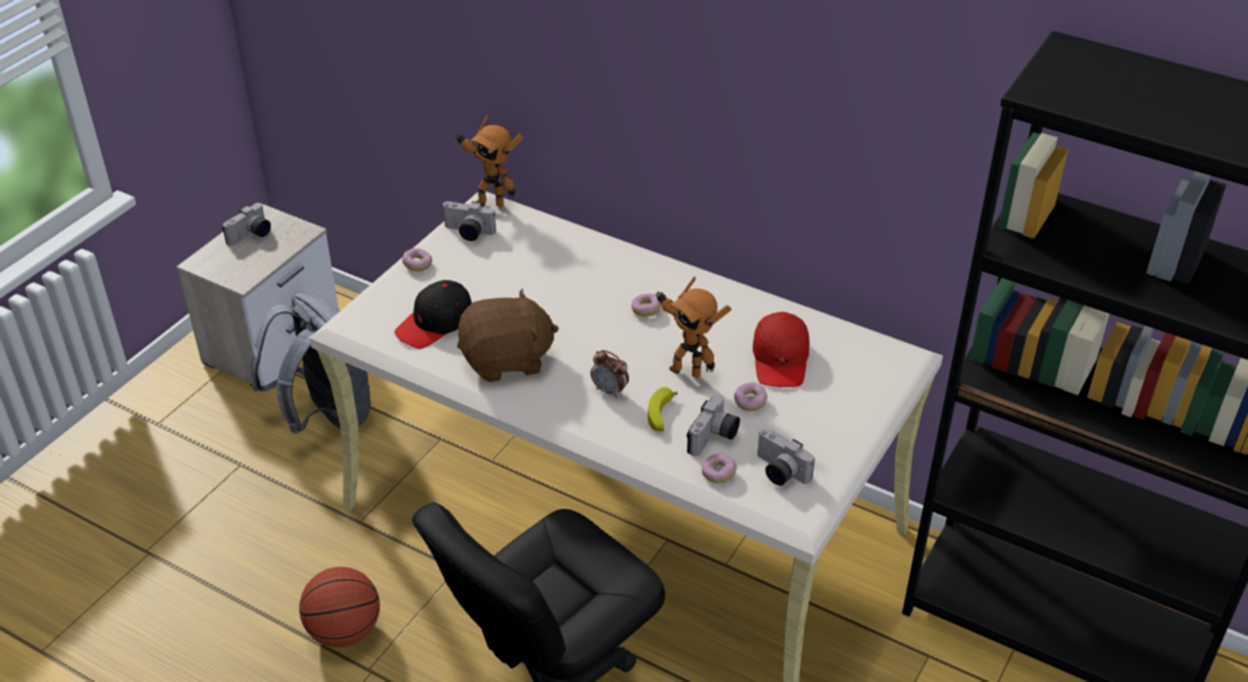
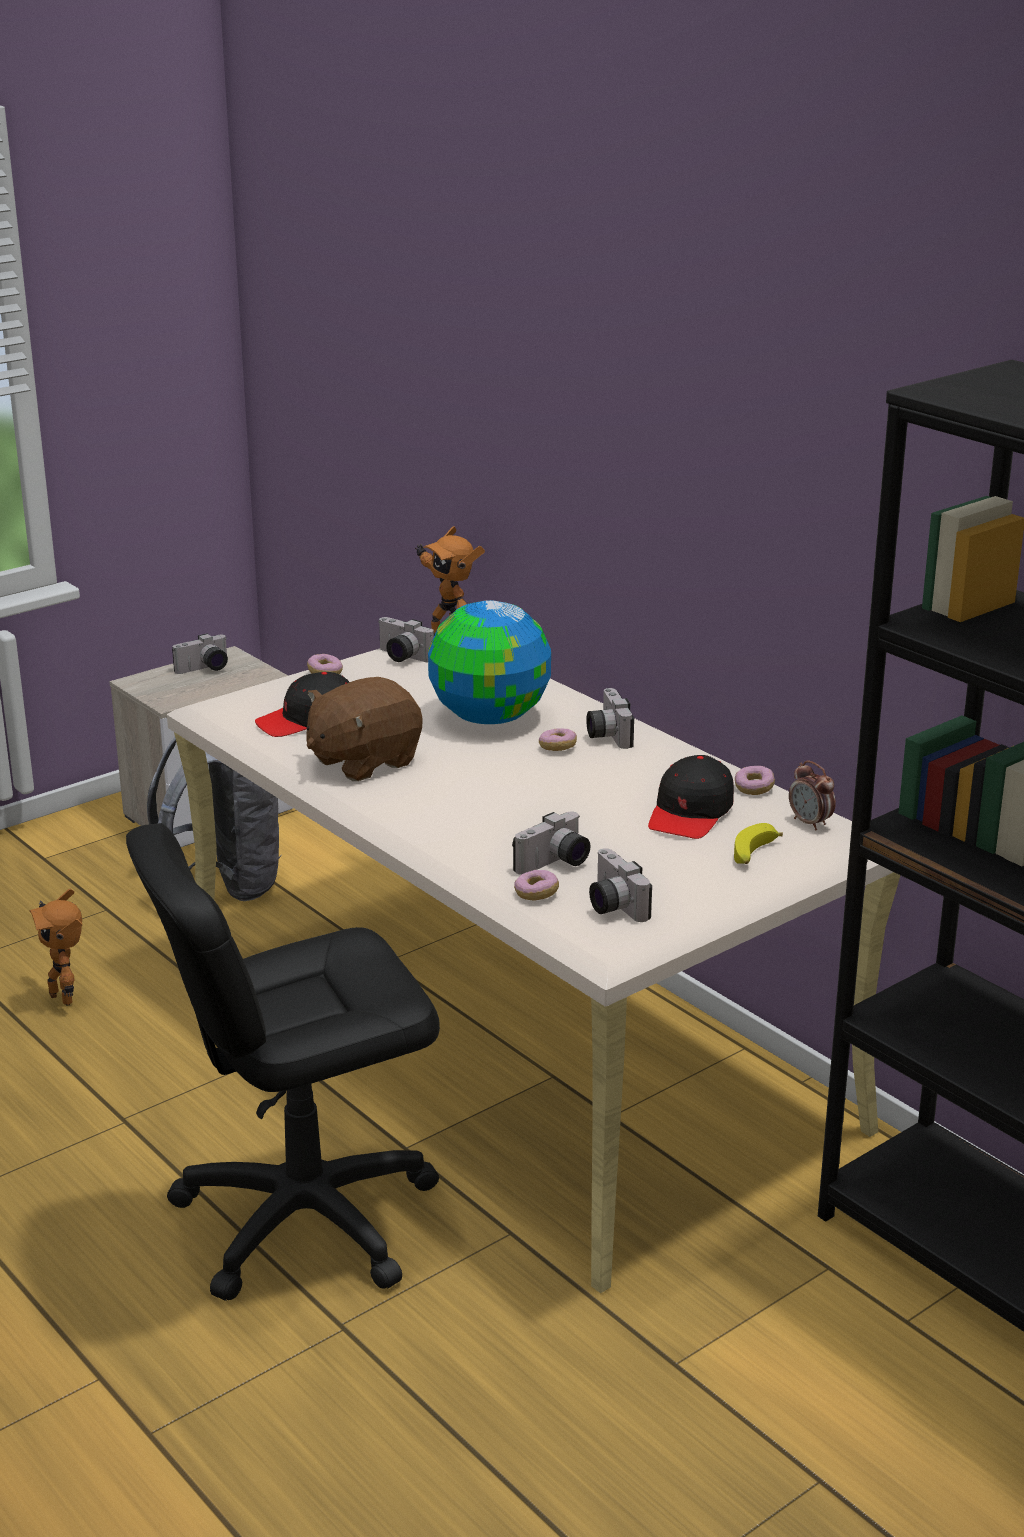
camera: 20 degrees right, 15 degrees down
basketball [299,567,380,647] -> none
brown plush toy [457,289,559,382] -> brown plush toy turned 135 degrees clockwise [306,677,422,781]
alarm clock [591,350,629,399] -> alarm clock moved to [789,761,836,830]
banana [648,387,677,432] -> banana moved to [734,823,783,864]
toy robot [655,277,731,378] -> toy robot moved to [29,889,82,1006]
donut [734,382,767,411] -> donut moved to [735,766,775,795]
red cap [753,312,810,387] -> black cap [648,755,734,839]
none -> globe [428,600,551,724]
none -> camera [586,688,634,749]

